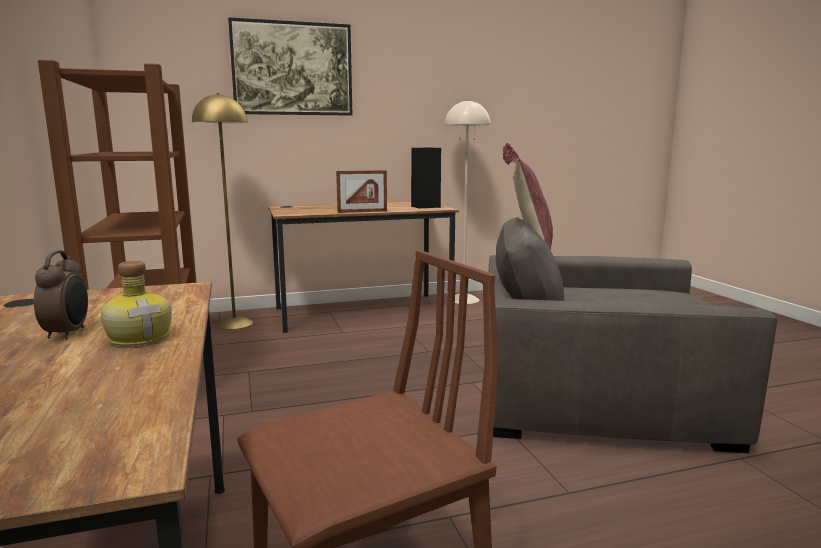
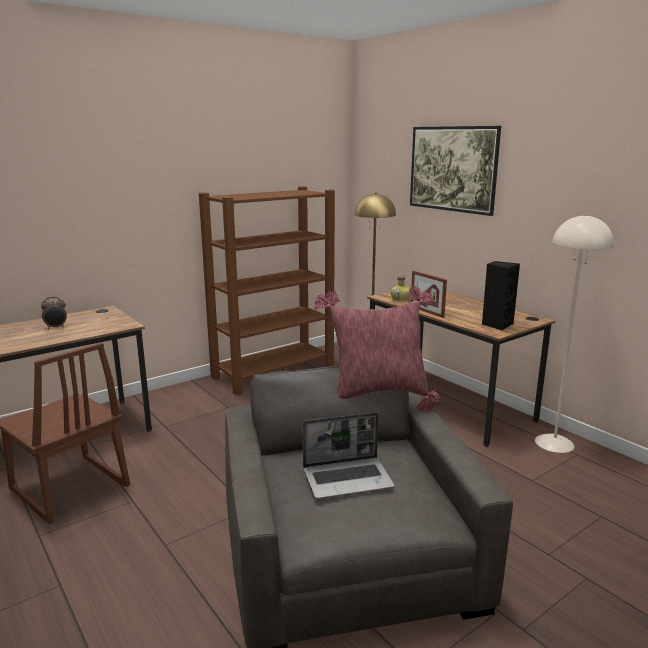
camera: 70 degrees right, 5 degrees up
bottle [101,261,172,346] -> bottle moved to [391,275,410,302]
none -> laptop [303,412,395,499]

